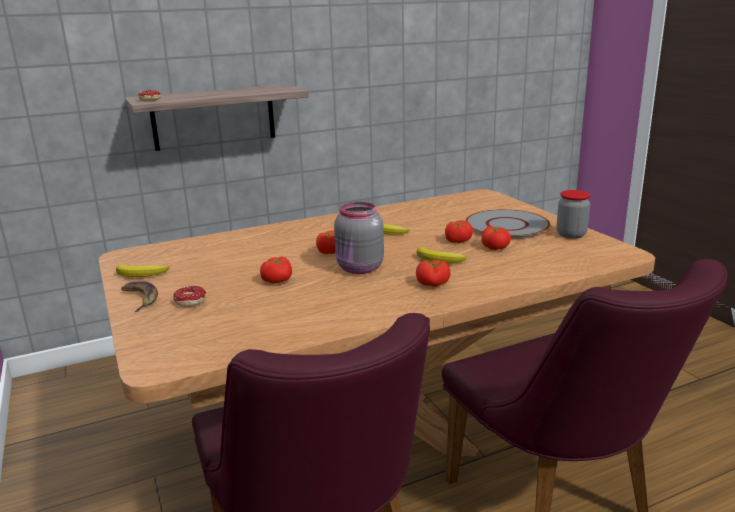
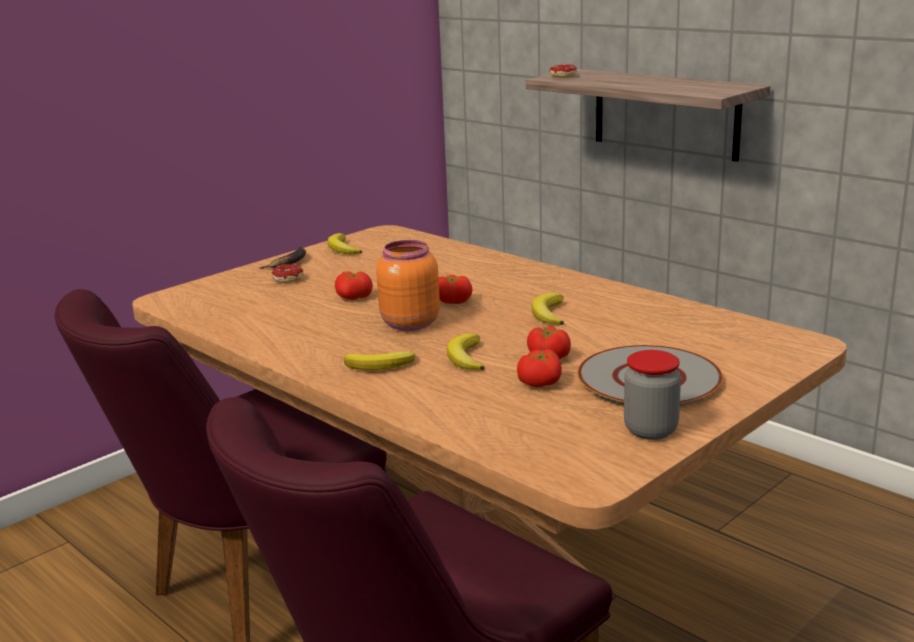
camera: 70 degrees right, 0 degrees up
grey jar [334,202,384,274] -> orange jar [376,240,440,331]
tomato [416,260,451,287] -> banana [344,351,415,370]

